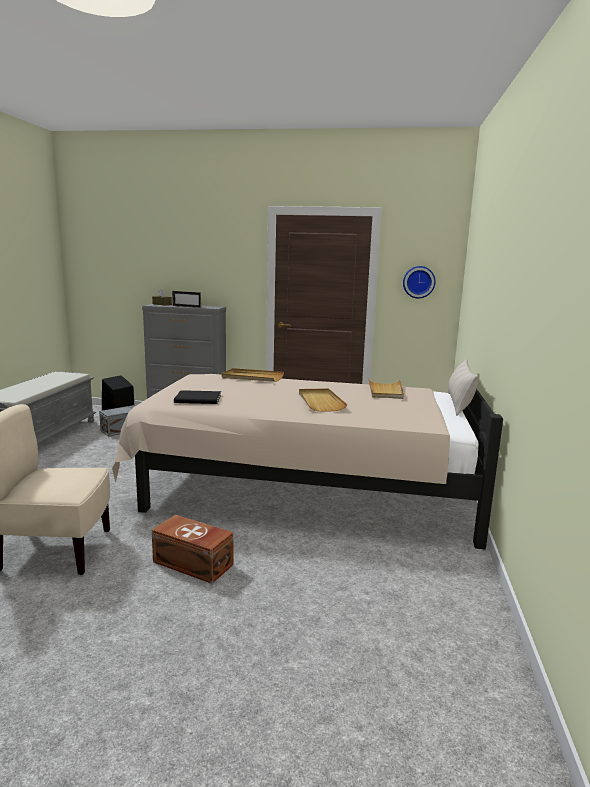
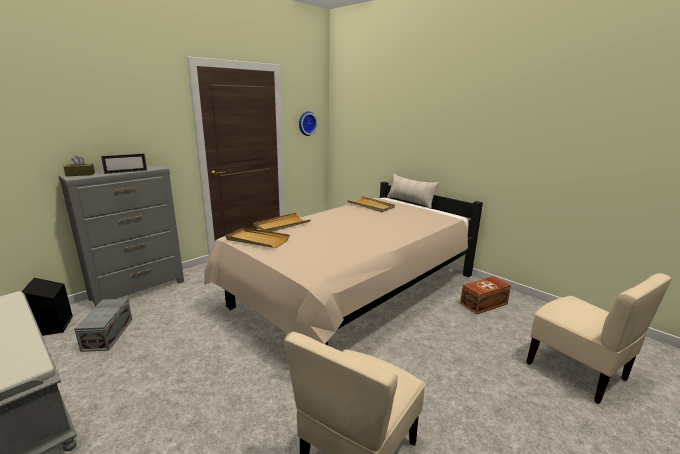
camera: 55 degrees left, 5 degrees up
brown storage box [152,515,234,584] -> brown storage box moved to [460,276,511,315]
black book [174,390,221,404] -> none
beige tray [299,388,347,412] -> beige tray moved to [226,227,290,248]
none -> beige chair [526,273,672,404]

